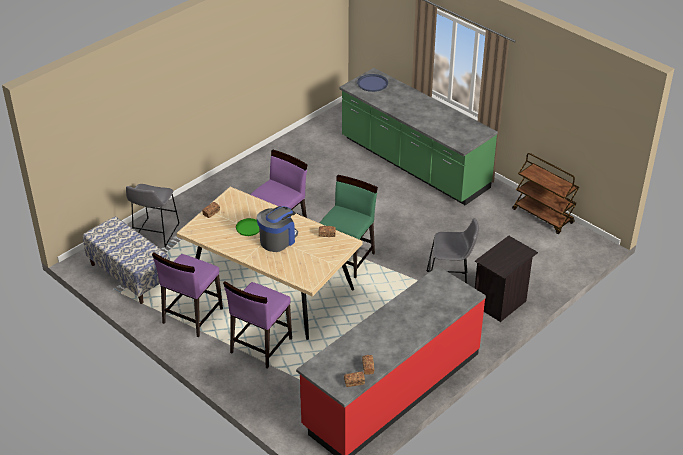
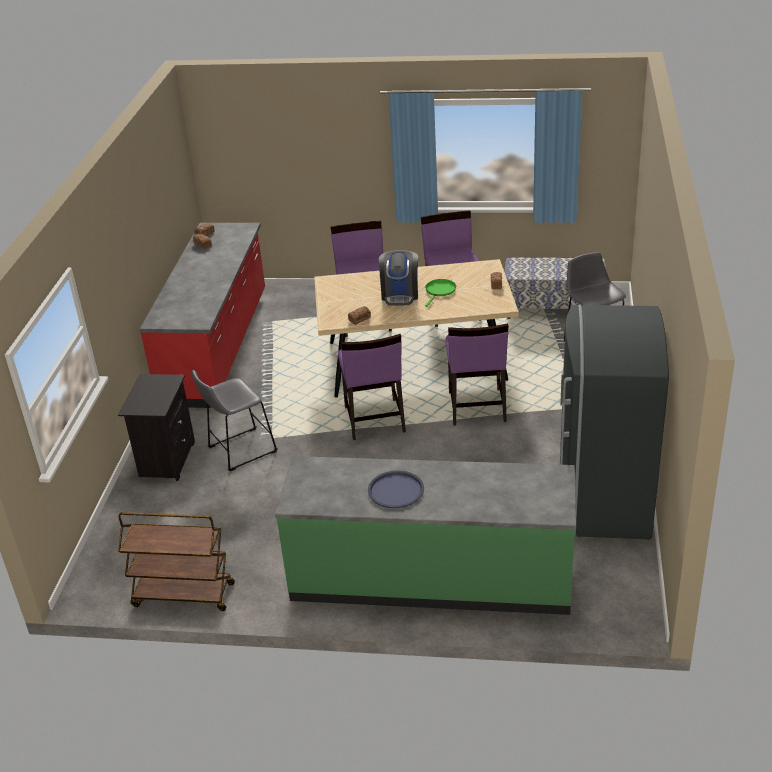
camera: 145 degrees right, 5 degrees down
green chair [320,175,378,278] -> purple chair [338,334,406,440]
blue tray [357,74,388,92] -> blue tray moved to [368,470,424,508]
none -> grey fridge [560,305,669,540]

